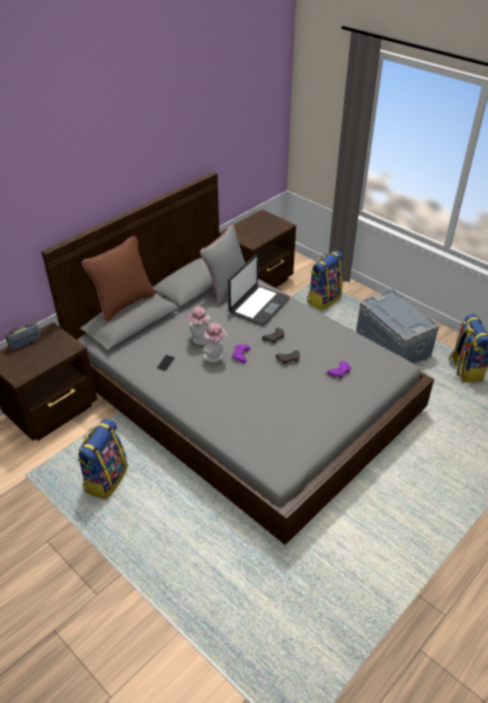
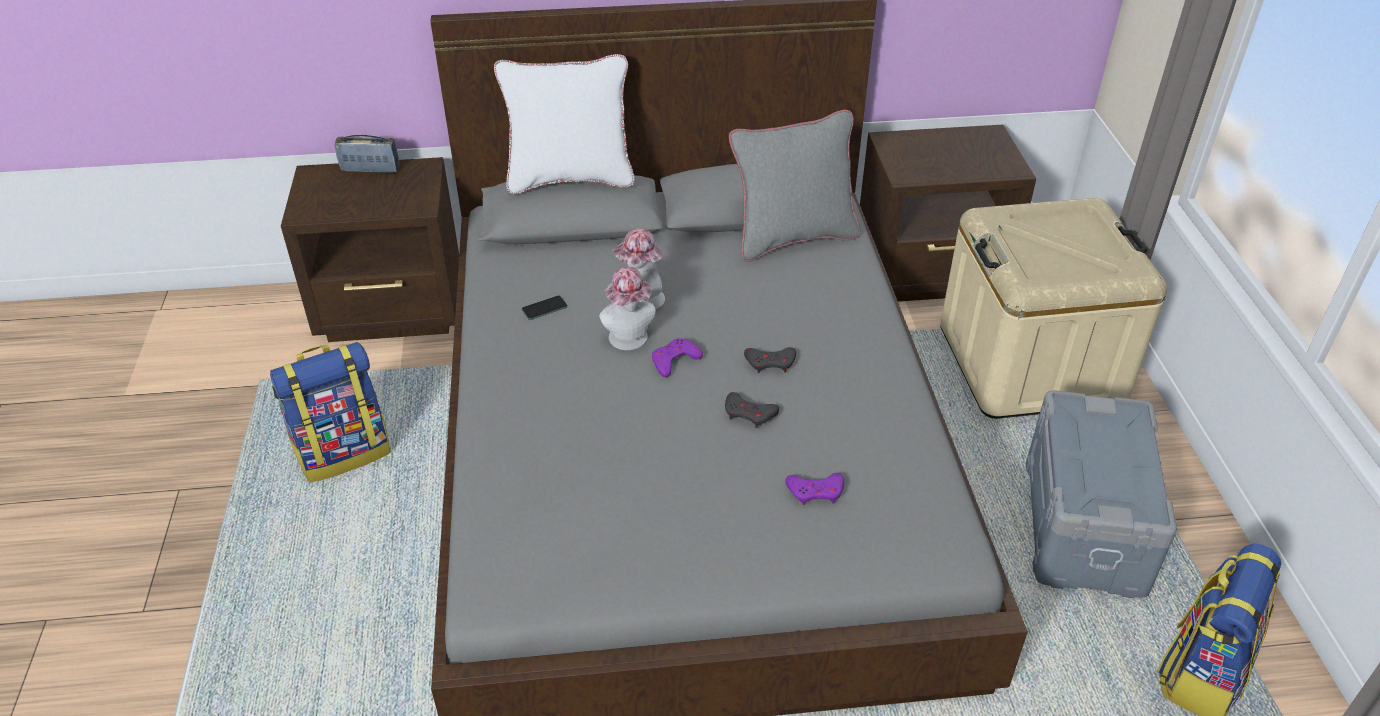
camera: 40 degrees right, 0 degrees up
brown pillow [82,236,155,322] -> white pillow [494,54,635,194]
laptop [228,254,290,326] -> none
backpack [307,250,343,310] -> beige storage box [940,198,1167,419]

